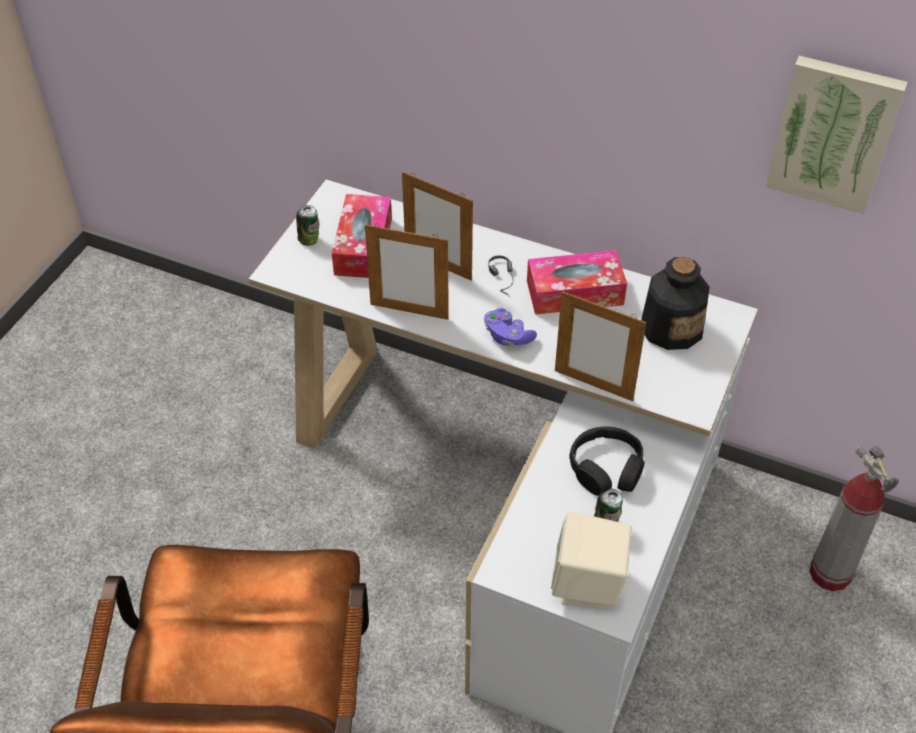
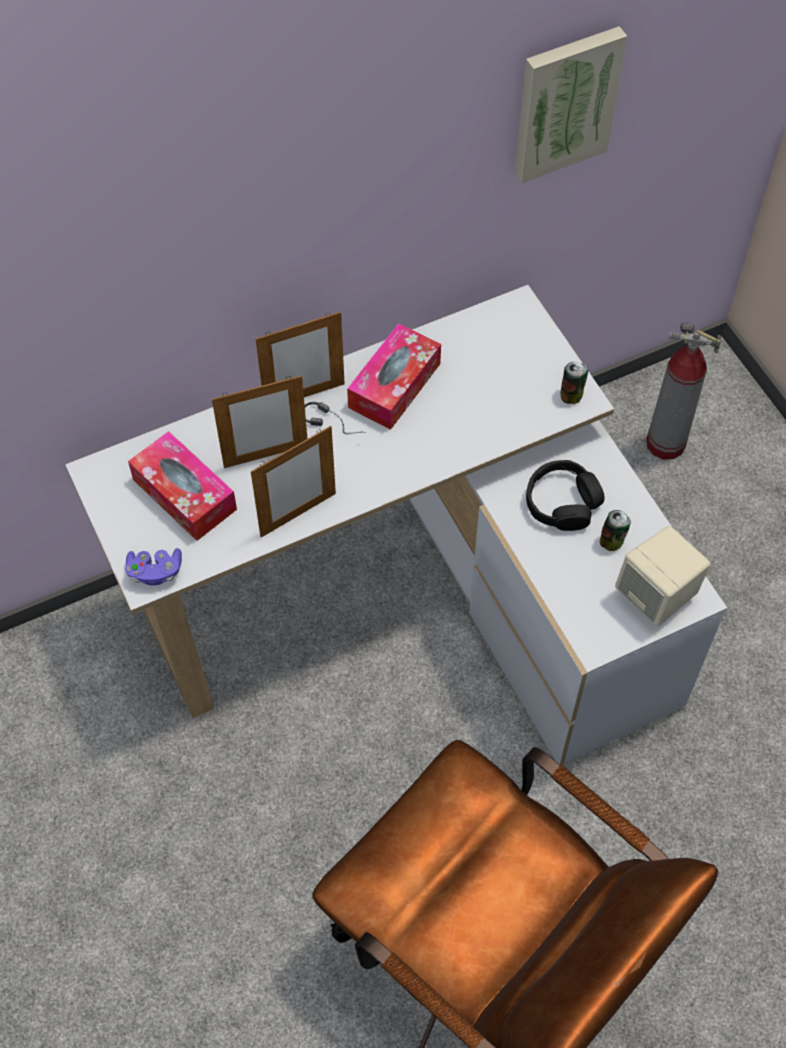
camera: 50 degrees left, 10 degrees up
can [296,205,319,246] -> can moved to [560,362,588,404]
purple game controller [484,308,537,346] -> purple game controller moved to [125,548,182,586]
picture frame [555,291,646,401] -> picture frame moved to [255,312,345,397]
bottle [641,257,710,350] -> none

